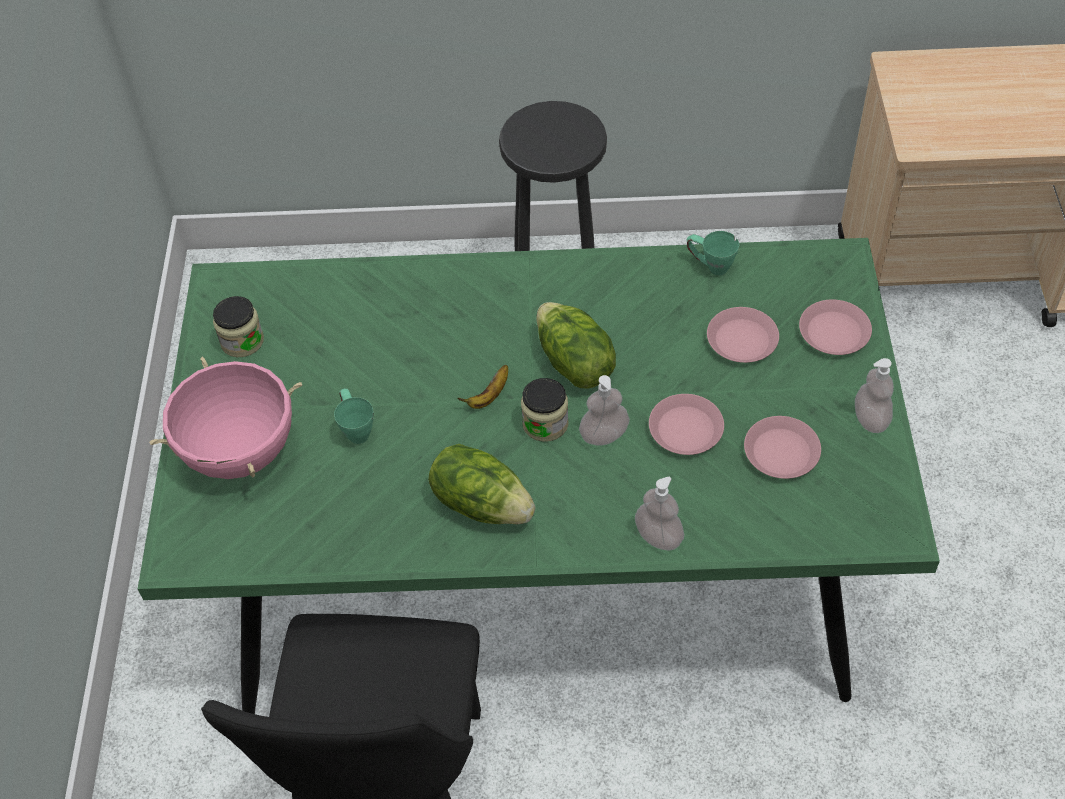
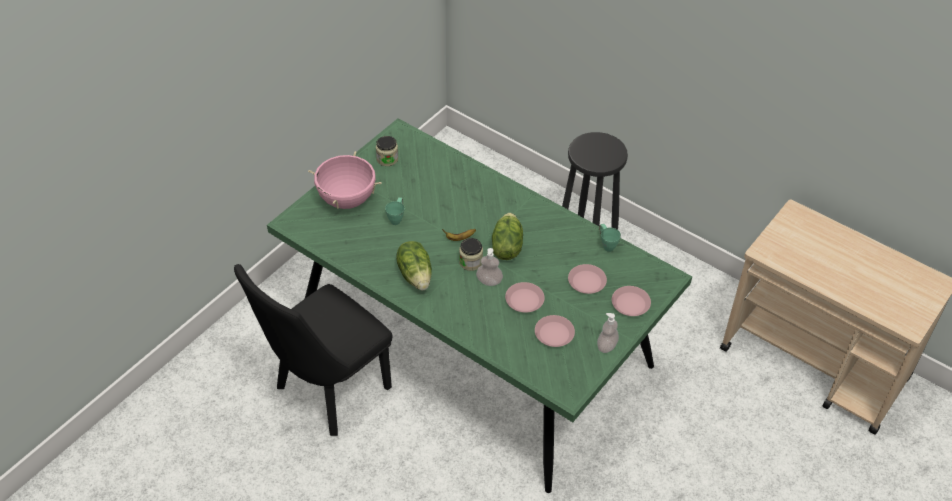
camera: 35 degrees right, 5 degrees down
soap dispenser [635,477,684,551] -> none

